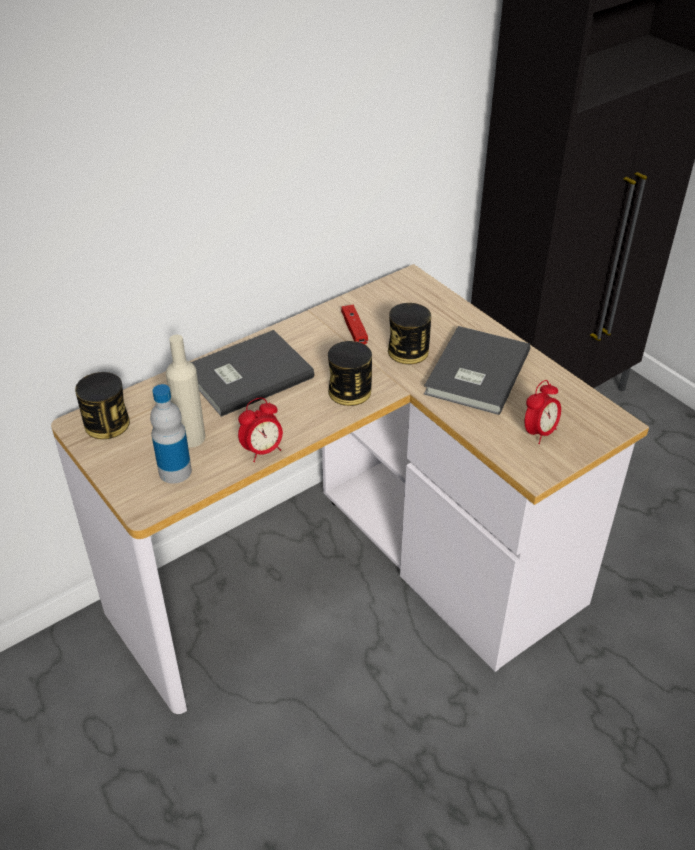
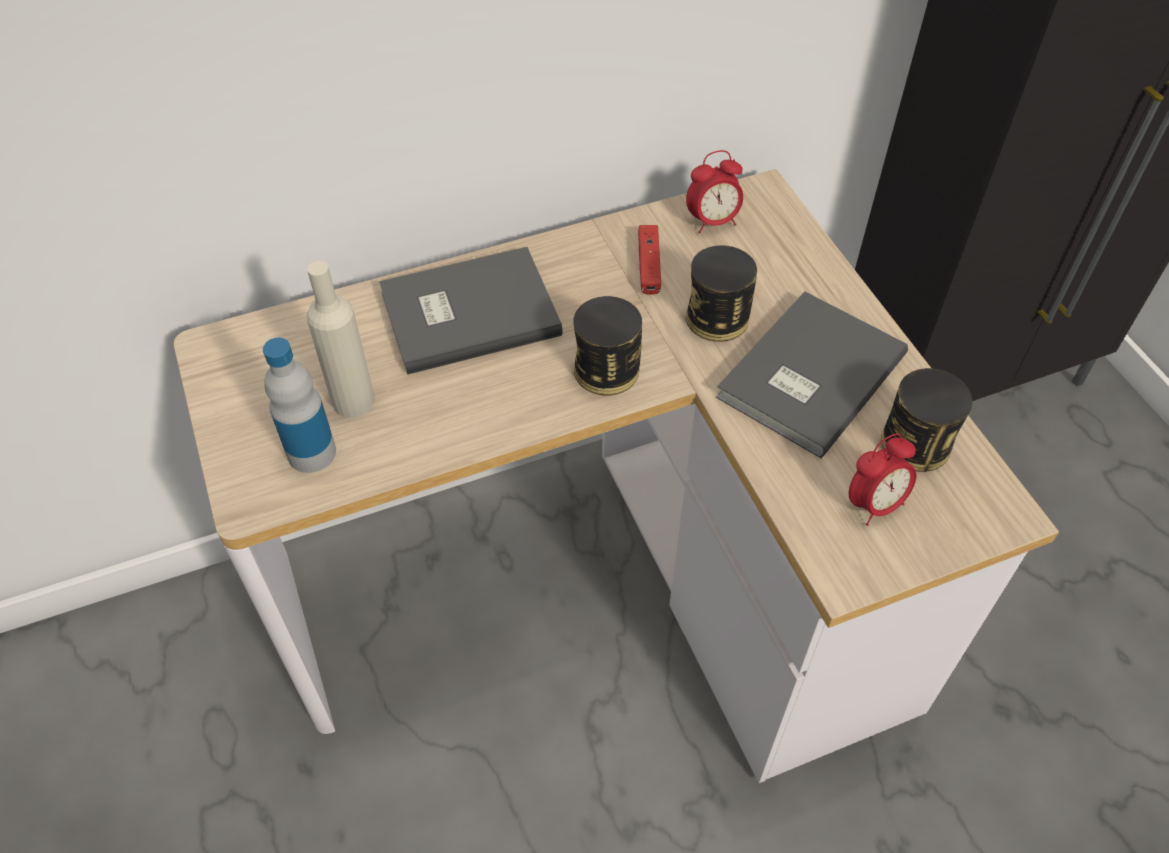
camera: 15 degrees right, 10 degrees up
can [75,372,130,439] -> can moved to [881,368,972,472]
alarm clock [238,398,283,462] -> alarm clock moved to [686,150,743,233]

